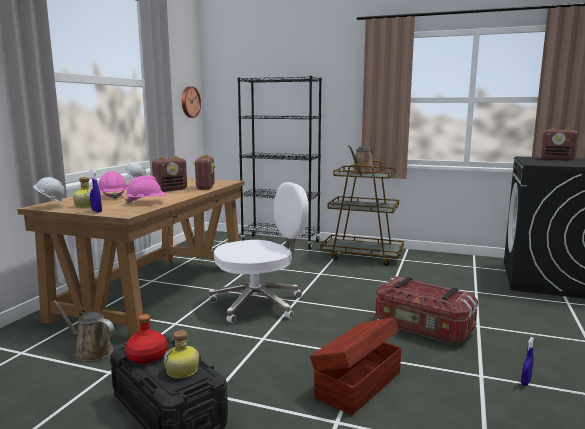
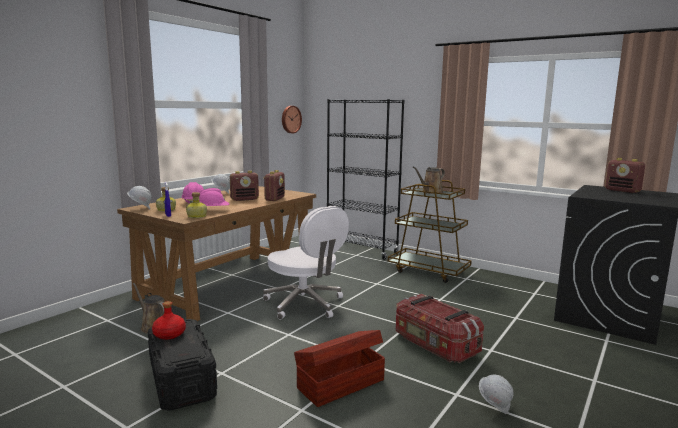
camera: 15 degrees right, 0 degrees up
bottle [164,331,199,378] -> bottle moved to [186,192,207,218]
white office chair [209,182,308,323] -> white office chair turned 60 degrees clockwise [263,206,349,320]
blue spray bottle [521,337,534,386] -> white hard hat [479,375,514,414]

